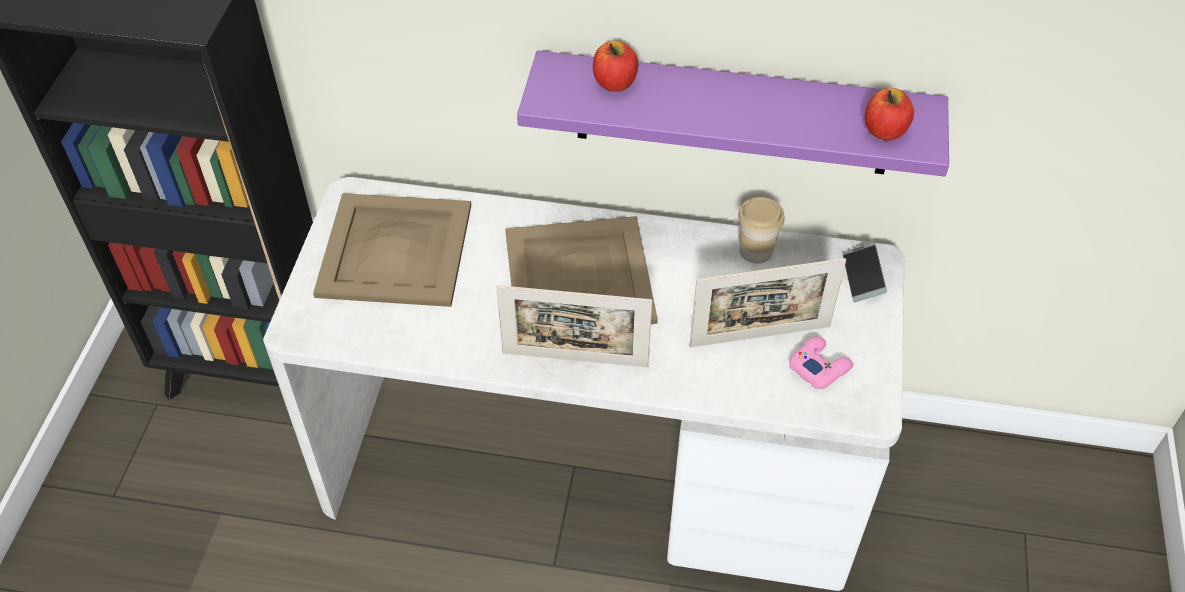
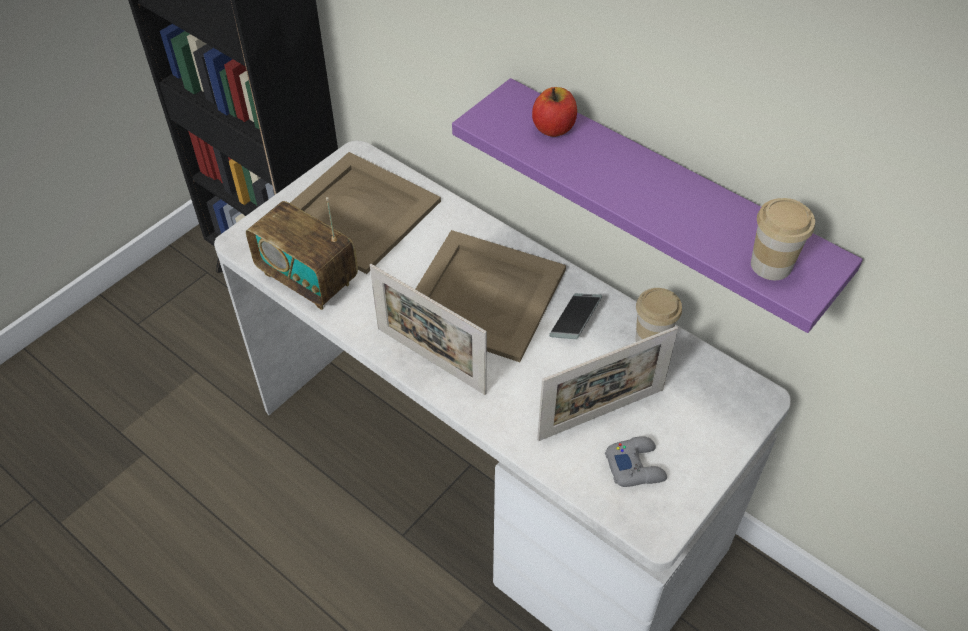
camera: 30 degrees right, 0 degrees up
picture frame [690,258,846,347] -> picture frame turned 45 degrees counterclockwise [537,326,678,441]
pink game controller [789,336,853,389] -> grey game controller [605,436,667,487]
phone [842,242,887,302] -> phone moved to [549,293,602,339]
apple [865,88,914,141] -> cup [751,198,815,280]
none -> radio [246,197,358,310]

